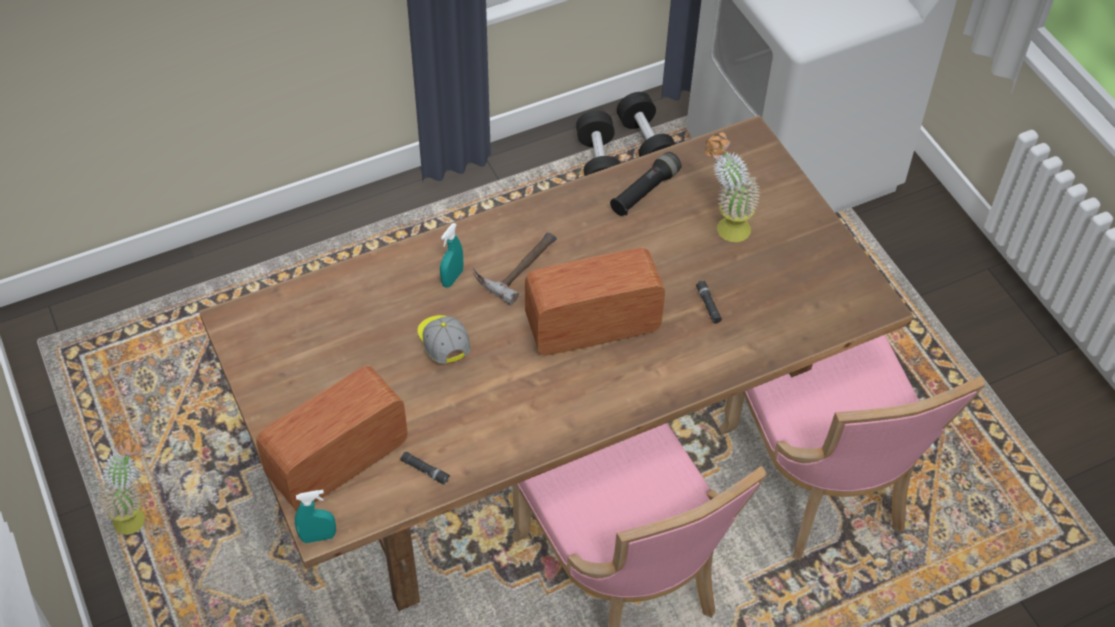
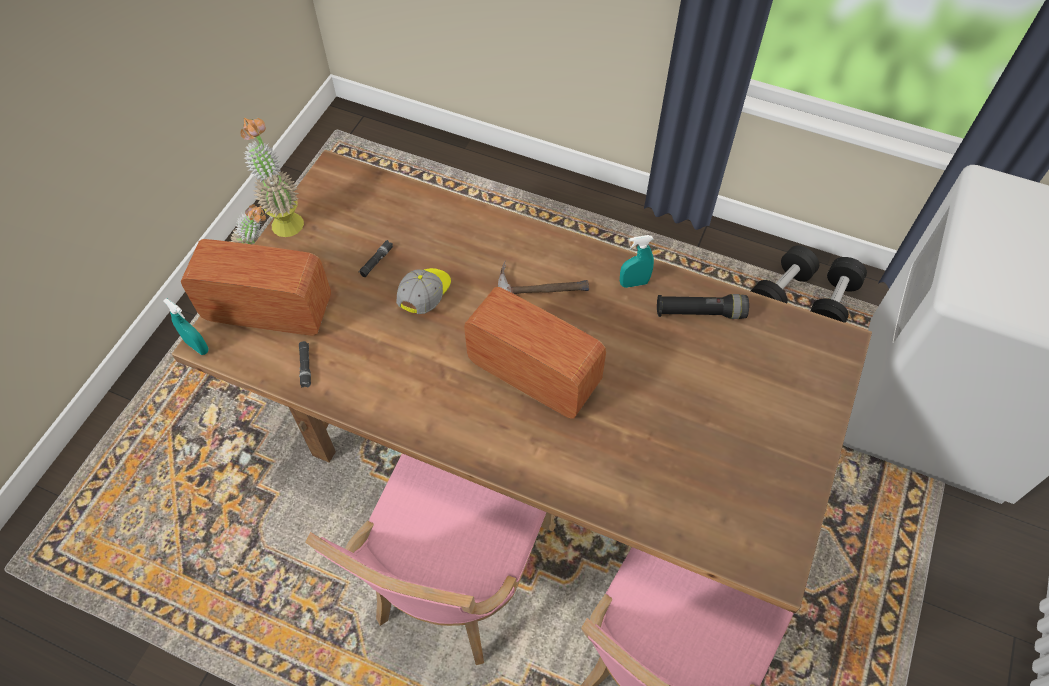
camera: 50 degrees right, 5 degrees up
turquoise spray bottle [440,223,464,288] -> turquoise spray bottle moved to [620,235,654,288]
black flashlight [696,281,722,324] -> black flashlight moved to [359,240,393,277]
potted plant [705,132,760,242] -> potted plant moved to [240,117,304,237]

